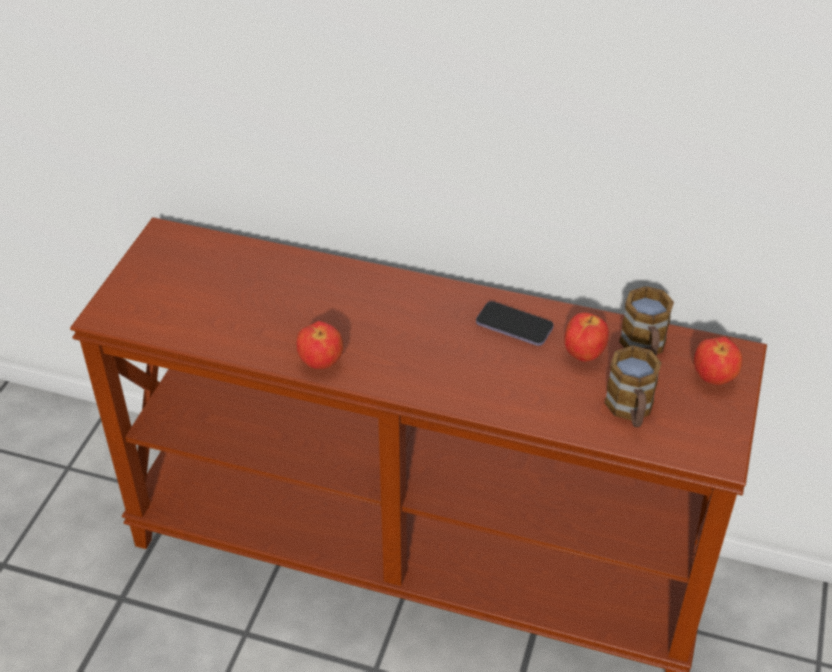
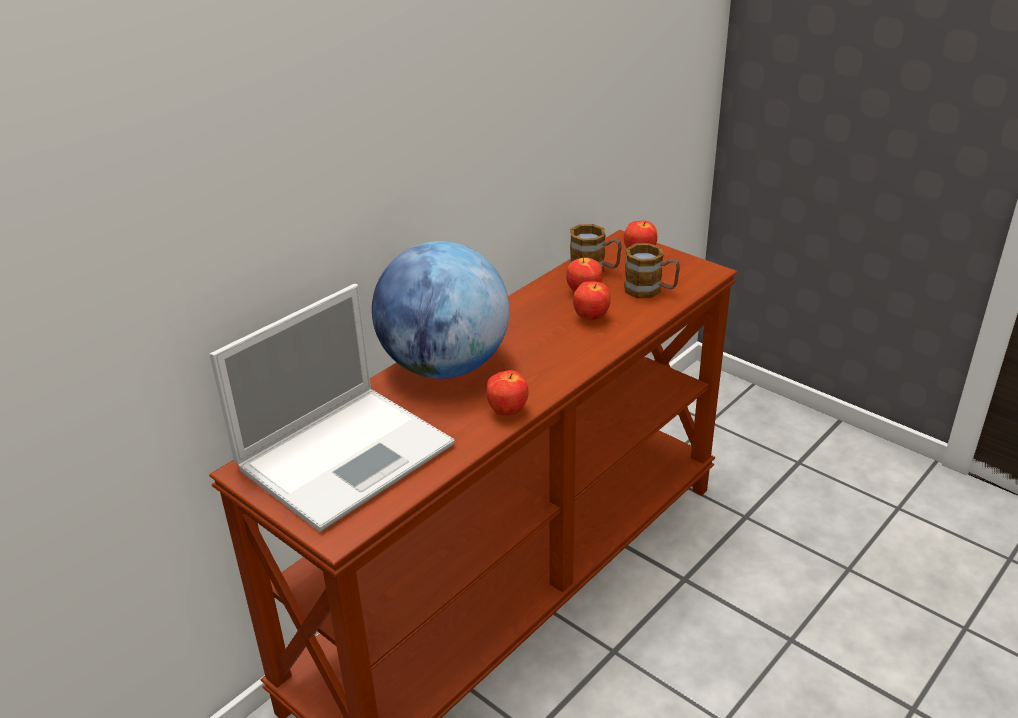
camera: 65 degrees left, 10 degrees down
phone [476,301,554,346] -> none
none -> laptop [209,284,455,532]
none -> globe [372,241,509,379]
none -> apple [573,281,611,321]

